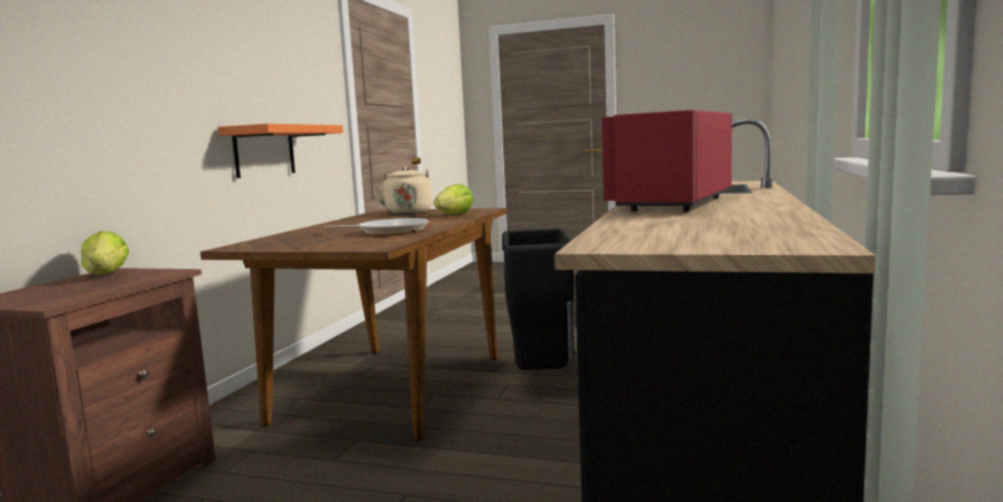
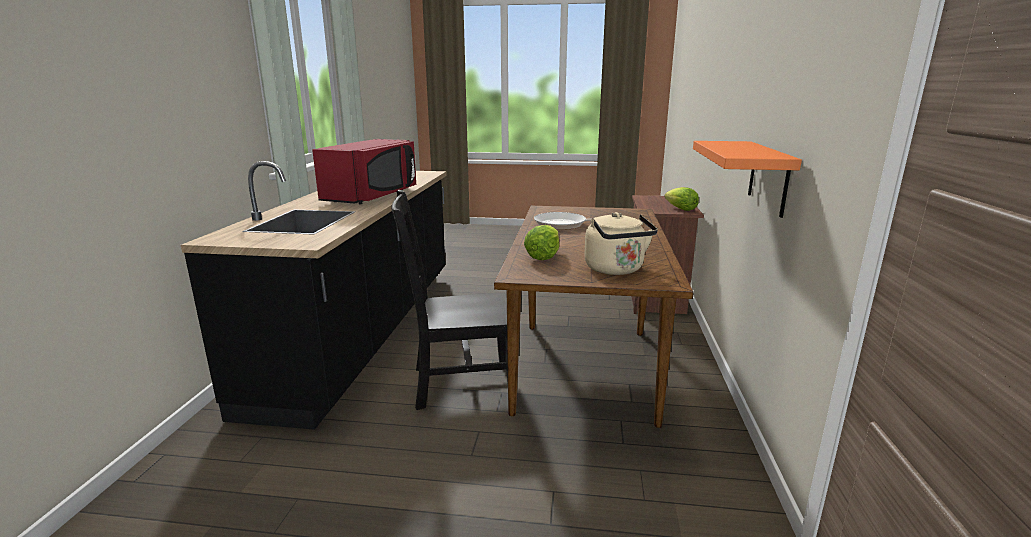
camera: 170 degrees right, 10 degrees up
black trash can [502,228,574,370] -> black chair [391,190,508,410]

